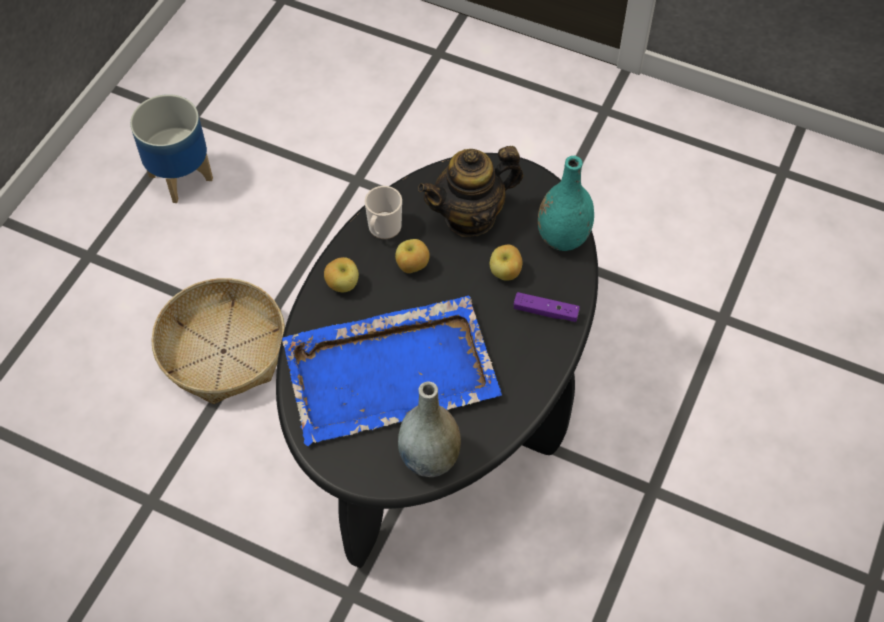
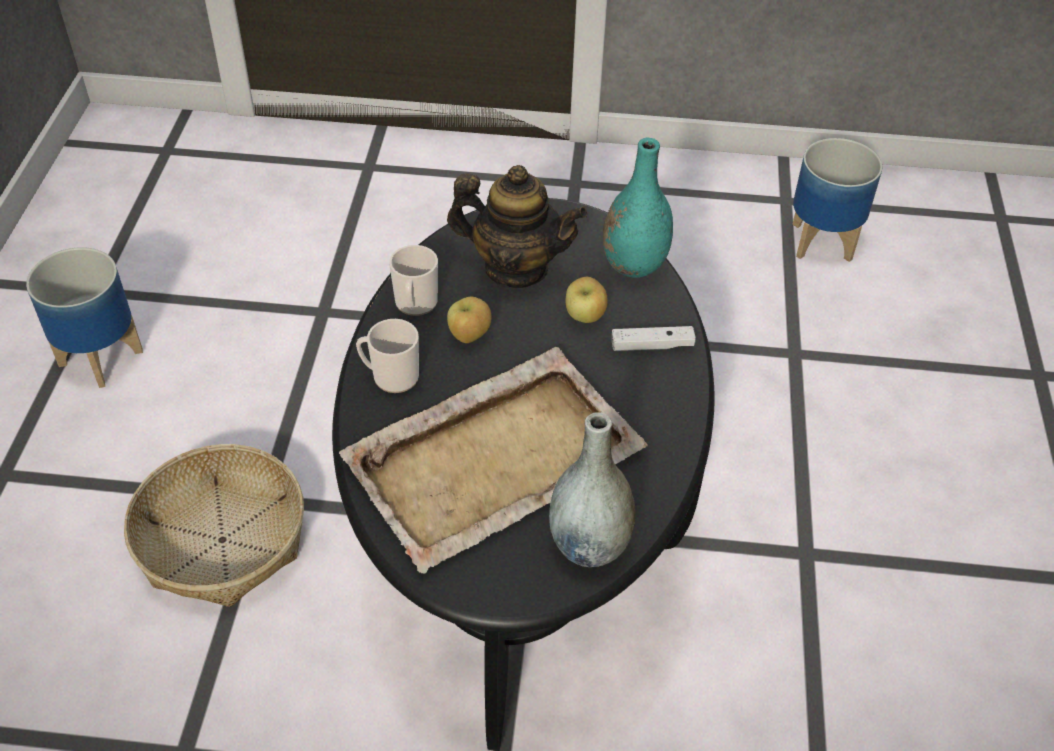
camera: 20 degrees left, 10 degrees down
blue tray [282,296,502,446] -> beige tray [339,347,648,574]
apple [324,257,359,292] -> mug [356,319,419,393]
teapot [418,146,523,237] -> teapot turned 120 degrees counterclockwise [447,165,587,288]
purple game controller [514,292,580,322] -> white game controller [612,326,696,351]
none -> planter [792,138,882,262]

